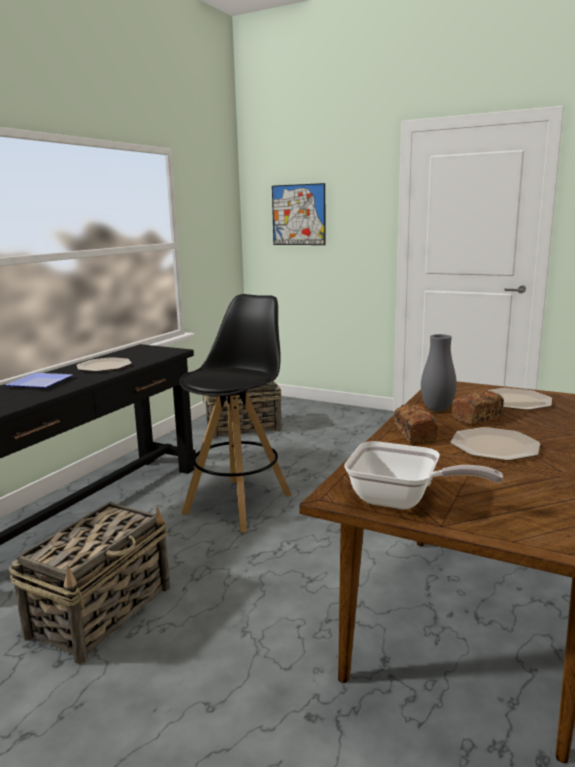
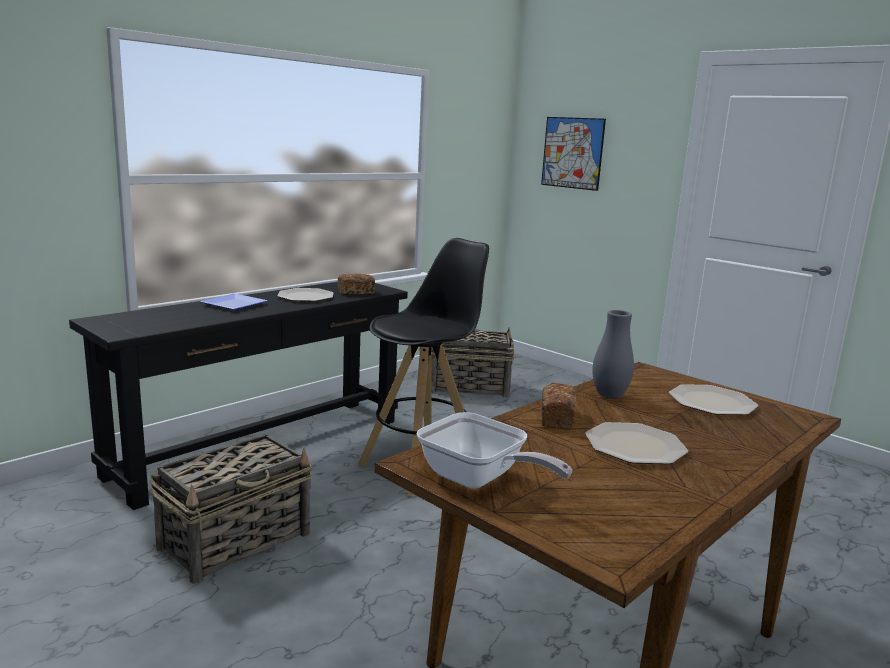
camera: 15 degrees right, 0 degrees up
bread [452,390,504,425] -> bread moved to [338,274,375,294]

